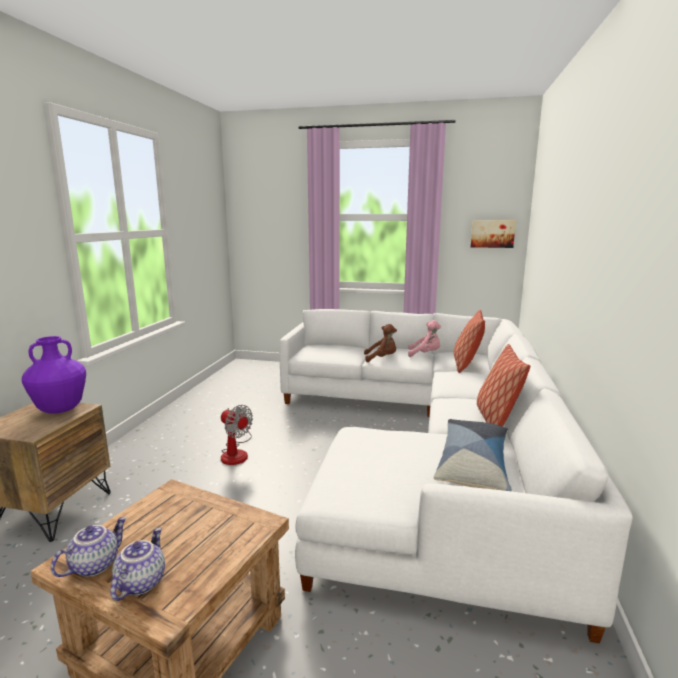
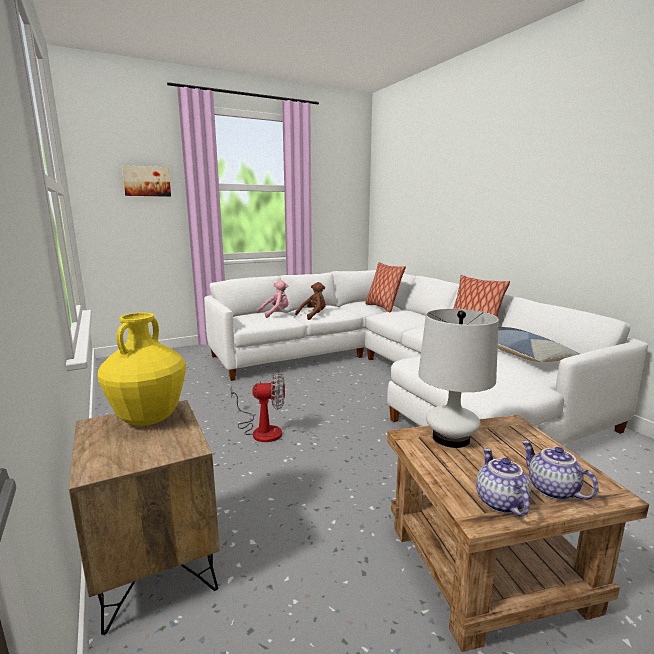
camera: 40 degrees left, 0 degrees up
purple vase [22,336,86,414] -> yellow vase [98,313,186,426]
pink plush toy [408,320,441,357] -> pink plush toy moved to [257,280,289,318]
picture [471,220,516,248] -> picture moved to [122,165,171,197]
none -> white table lamp [418,309,499,448]

